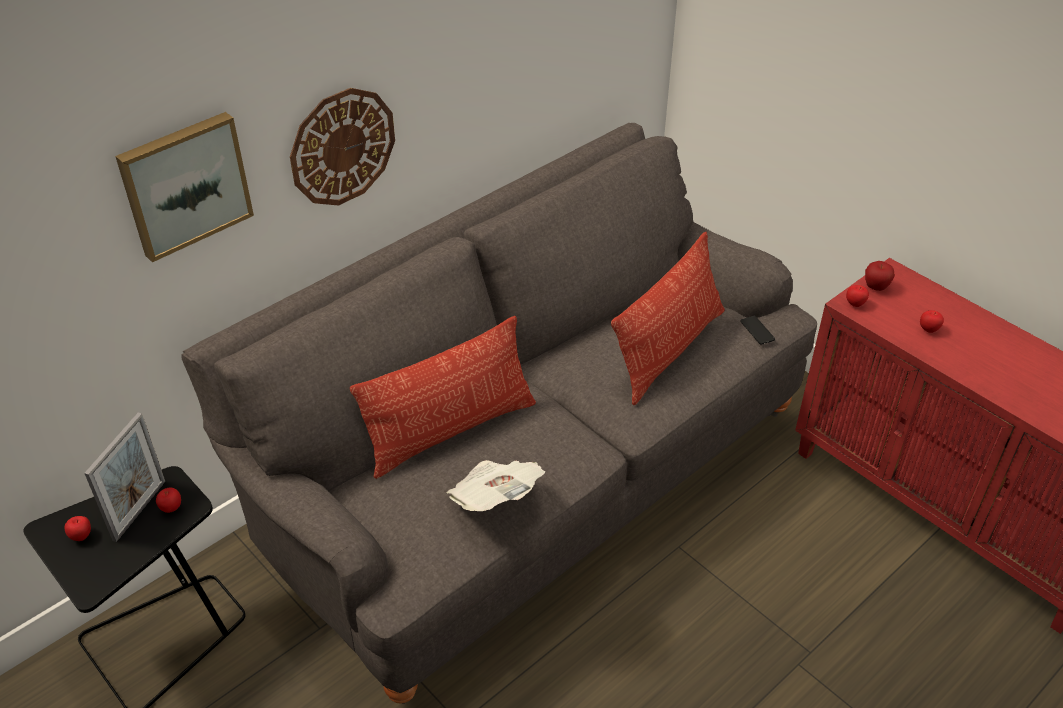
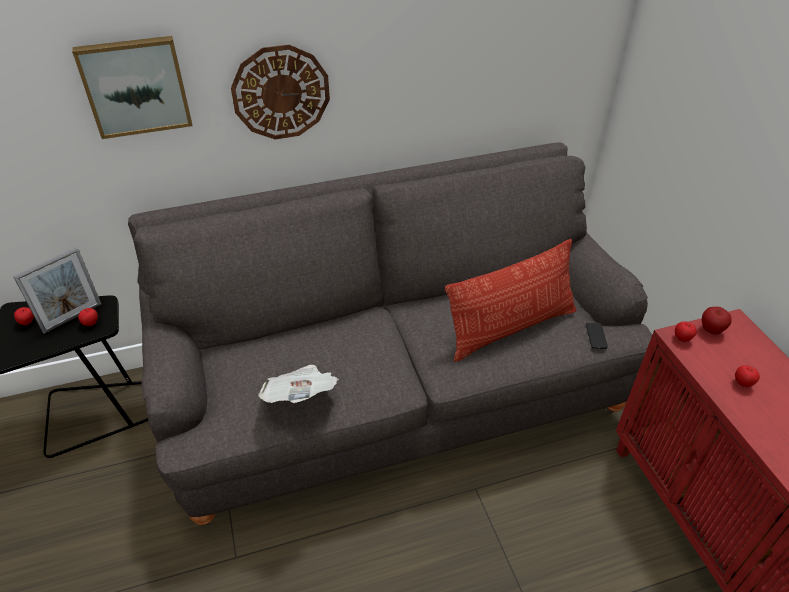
camera: 25 degrees right, 0 degrees up
pillow [350,316,536,479] -> none

